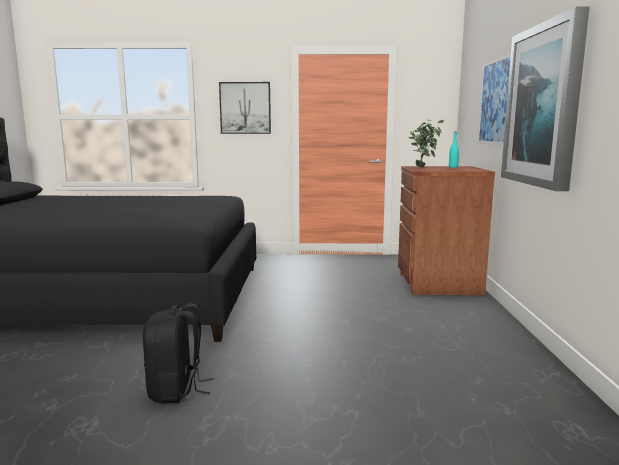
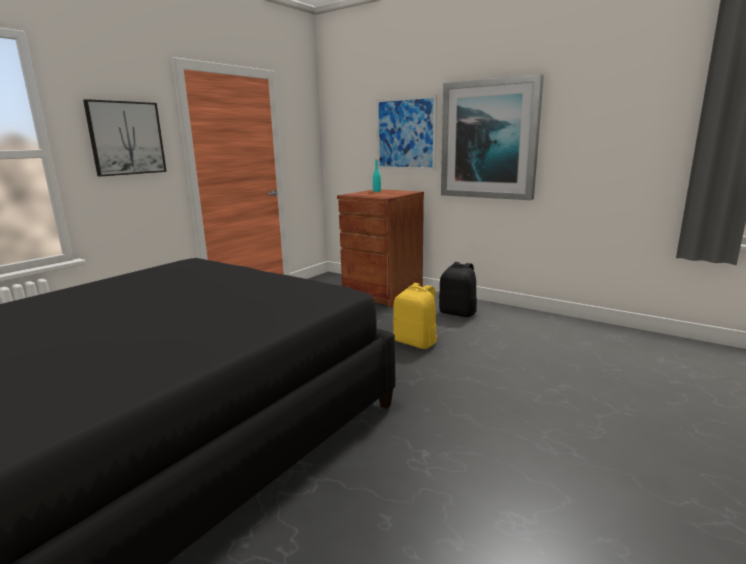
camera: 55 degrees left, 5 degrees up
black backpack [142,303,214,403] -> black backpack moved to [439,262,477,317]
potted plant [408,120,444,167] -> none
none -> yellow backpack [393,283,437,349]

